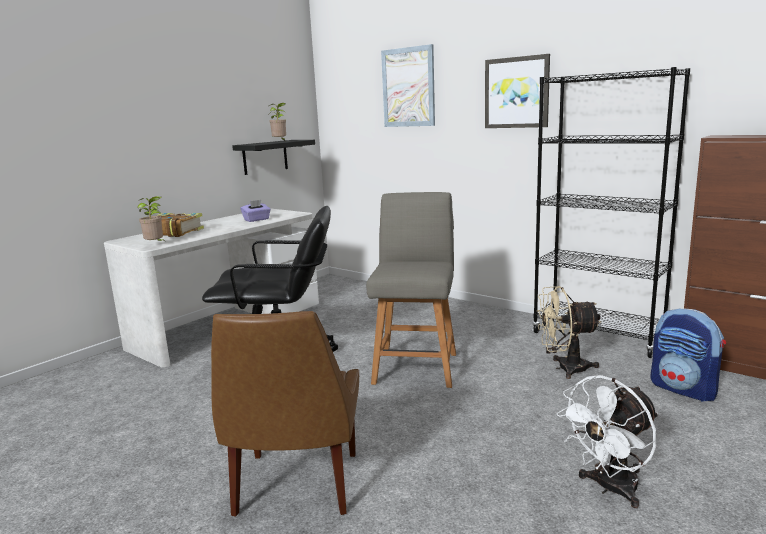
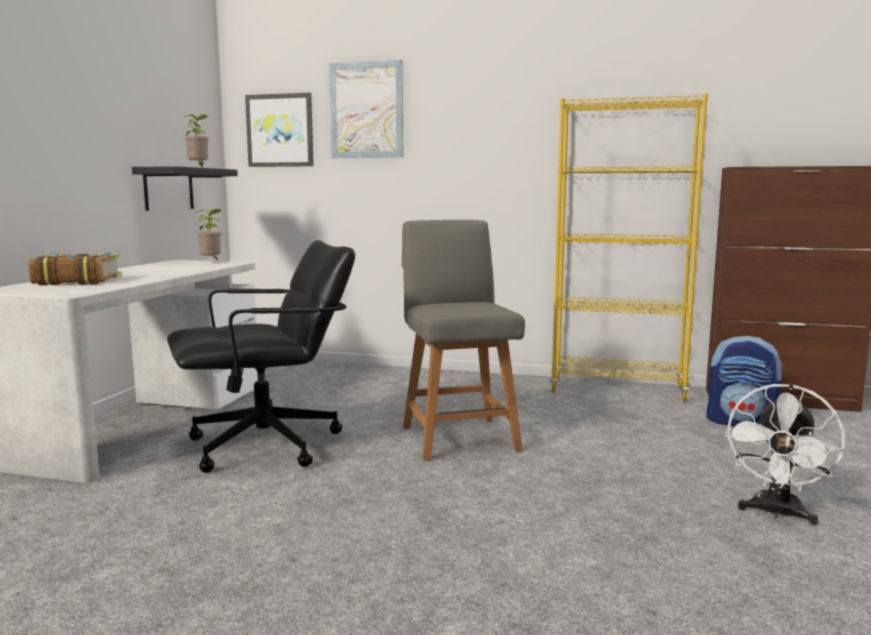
camera: 25 degrees left, 5 degrees down
potted plant [138,196,166,242] -> potted plant moved to [196,209,221,260]
brown chair [211,311,359,517] -> none
purple tissue box [241,200,271,222] -> none
picture [485,54,550,128] -> picture moved to [245,93,314,167]
black bookcase [532,67,690,358] -> yellow bookcase [550,94,708,402]
beige fan [537,286,601,379] -> none

